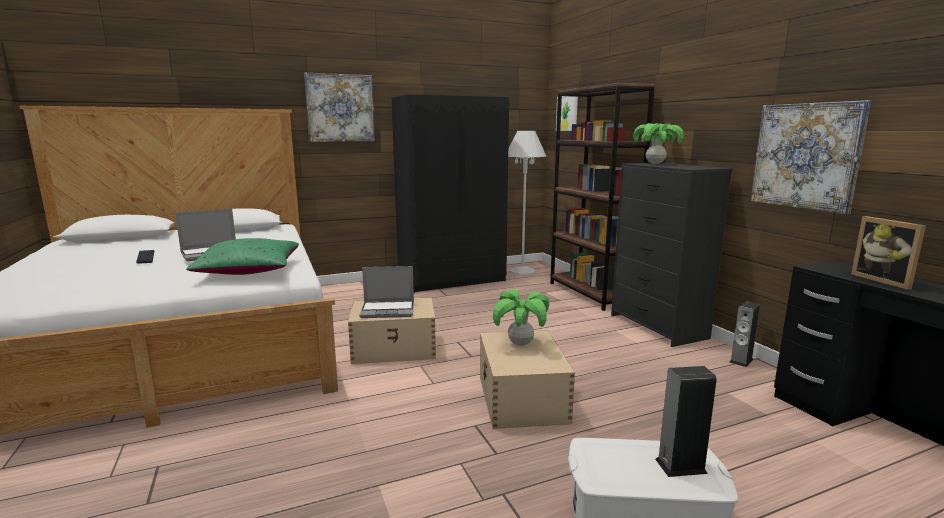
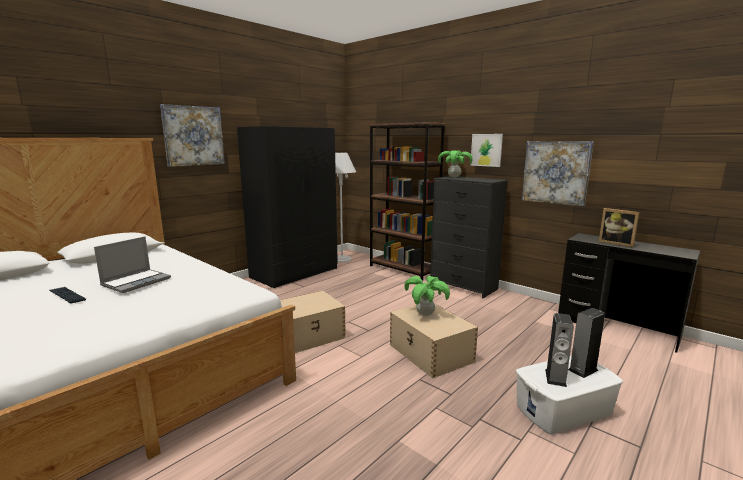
camera: 25 degrees left, 0 degrees up
green pillow [186,238,299,275] -> none
laptop [359,266,414,318] -> none
picture [556,96,578,131] -> picture moved to [470,134,503,167]
speaker [729,301,760,367] -> speaker moved to [545,313,574,387]

